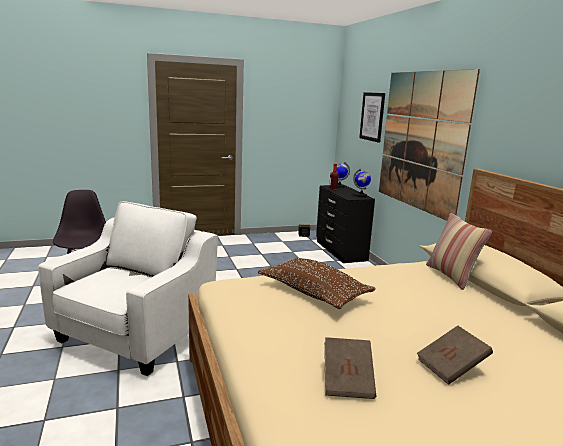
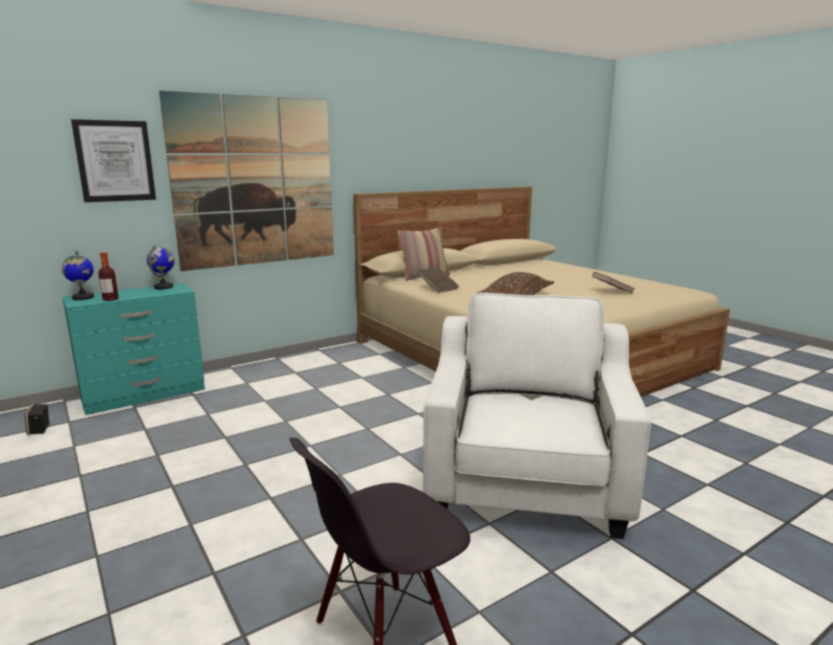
camera: 105 degrees left, 0 degrees up
white armchair [38,201,218,376] -> white armchair turned 90 degrees clockwise [423,293,651,539]
black dresser [316,185,375,263] -> turquoise dresser [63,283,205,415]
brown book [417,326,493,385] -> brown book moved to [418,267,458,293]

